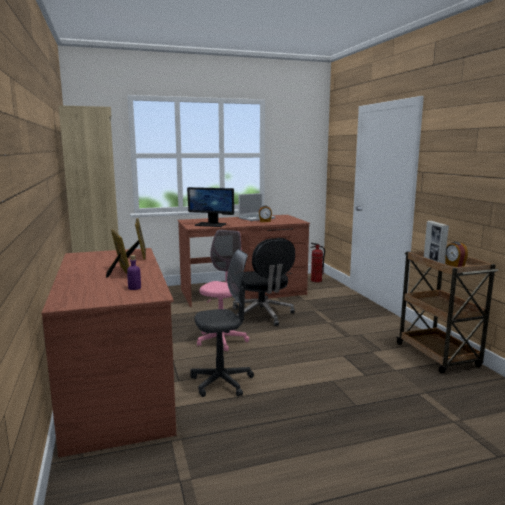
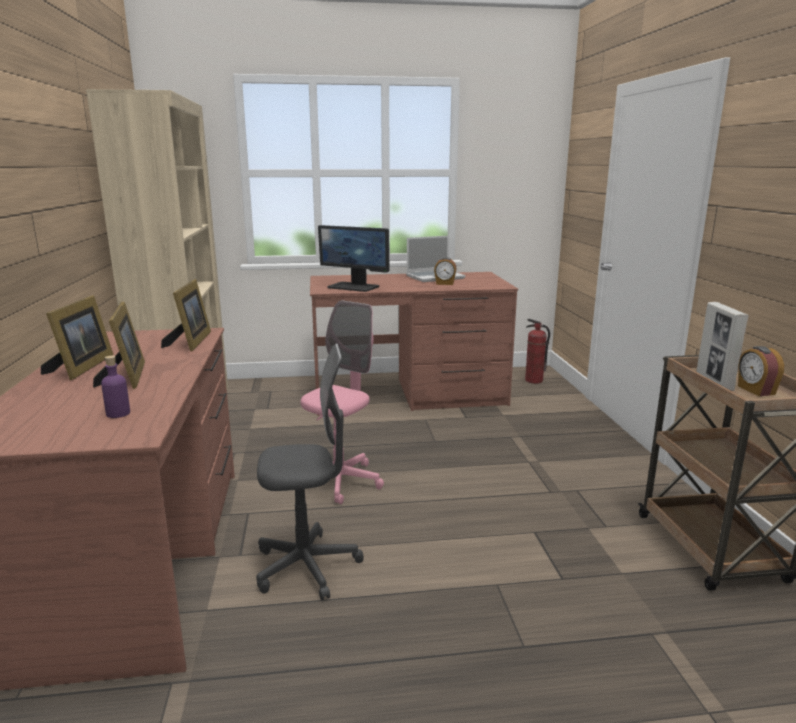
camera: 10 degrees right, 5 degrees up
black office chair [233,238,295,326] -> none
none -> picture frame [41,295,114,380]

